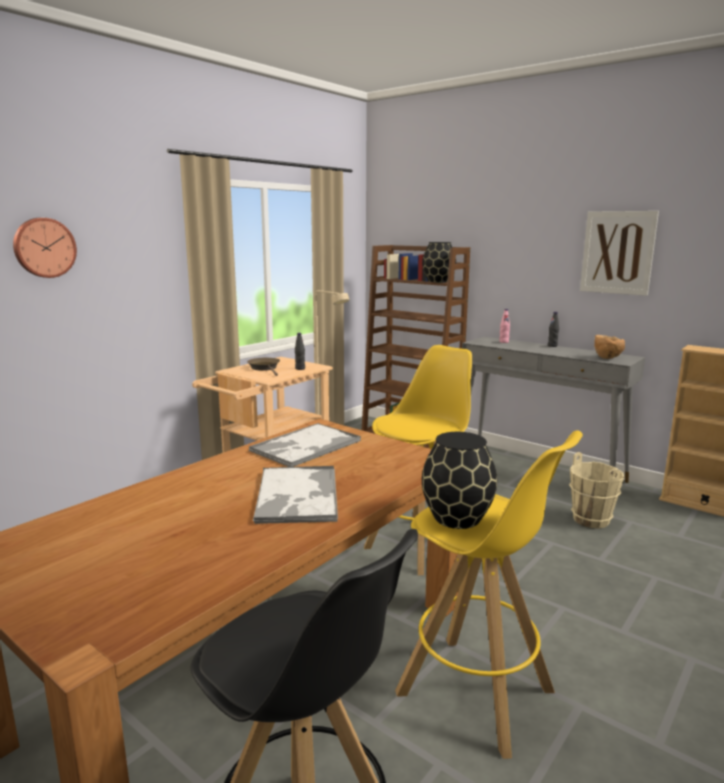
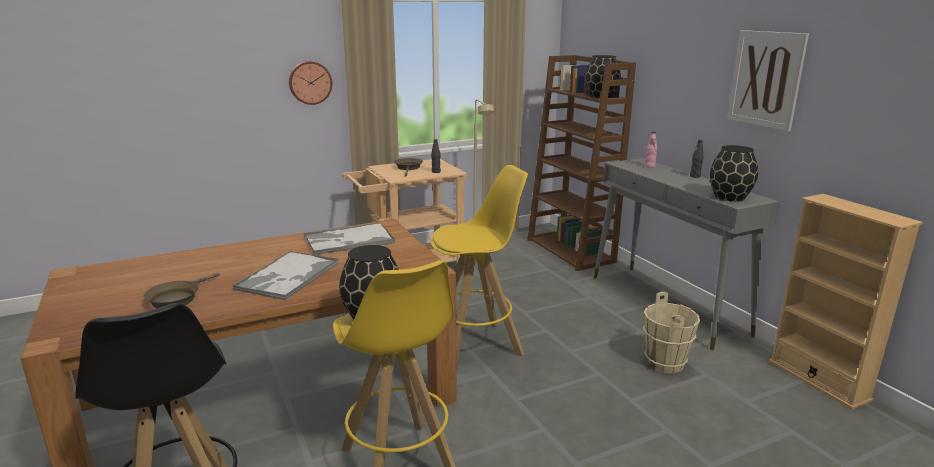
camera: 25 degrees right, 5 degrees up
wall clock [13,218,77,278] -> wall clock moved to [289,61,332,105]
brown bowl [594,335,625,359] -> black vase [710,145,758,202]
none -> brown frying pan [143,272,220,308]

